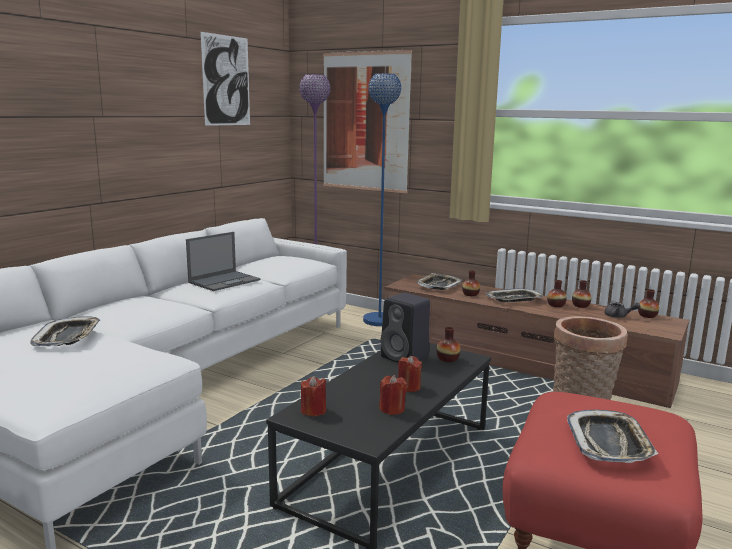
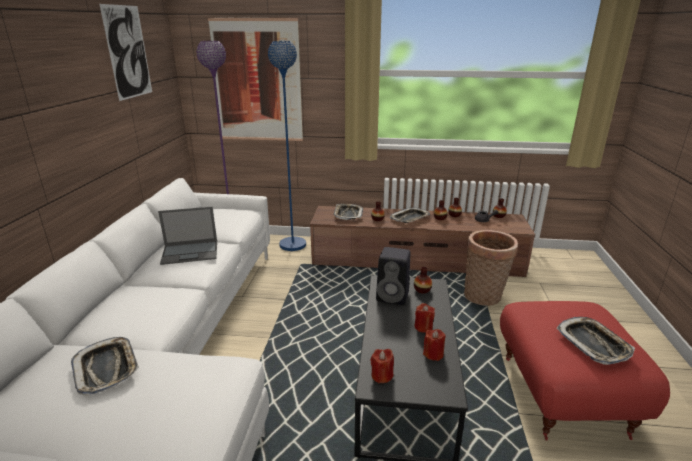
camera: 25 degrees left, 10 degrees up
laptop [186,232,261,291] -> laptop turned 60 degrees clockwise [158,207,217,265]

